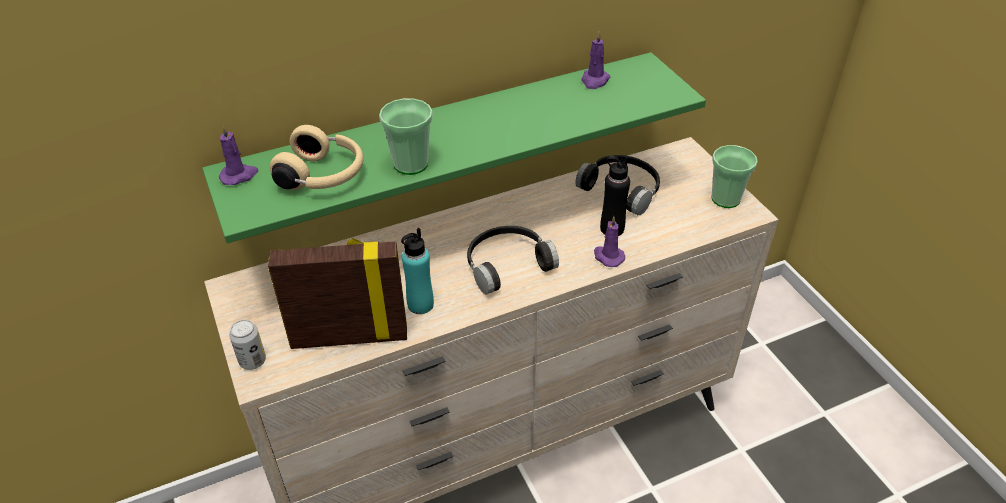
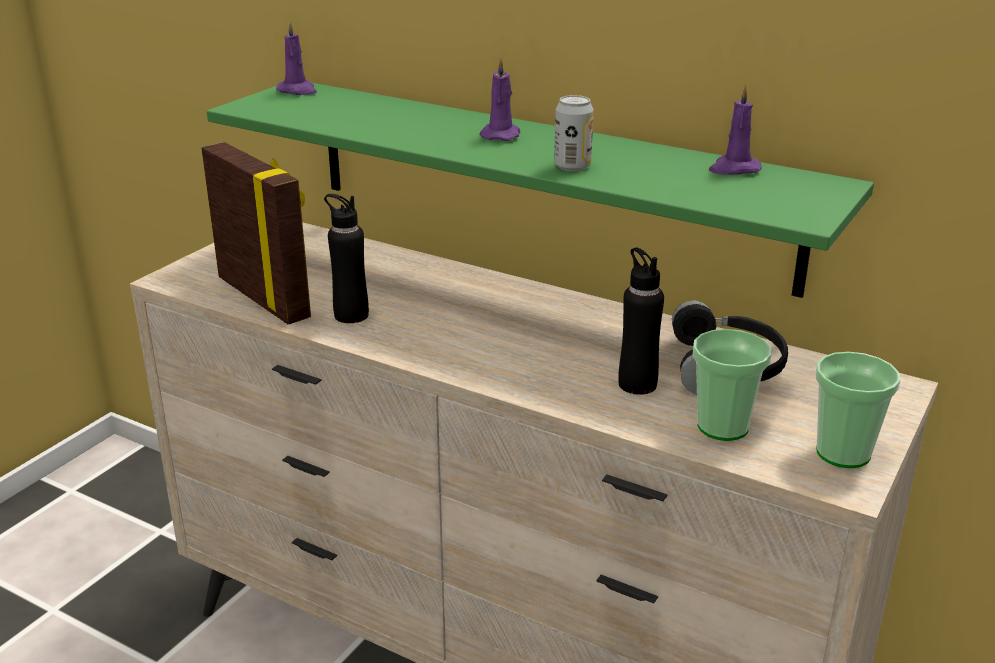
camera: 55 degrees right, 15 degrees down
can [229,320,266,370] -> can moved to [554,95,594,171]
beige headphones [270,125,363,190] -> none
cup [379,98,433,175] -> cup moved to [693,329,772,441]
turquoise bottle [401,228,434,314] -> black bottle [324,194,369,323]
black headphones [467,226,559,295] -> none
purple candle [594,216,625,267] -> purple candle moved to [479,58,520,141]

